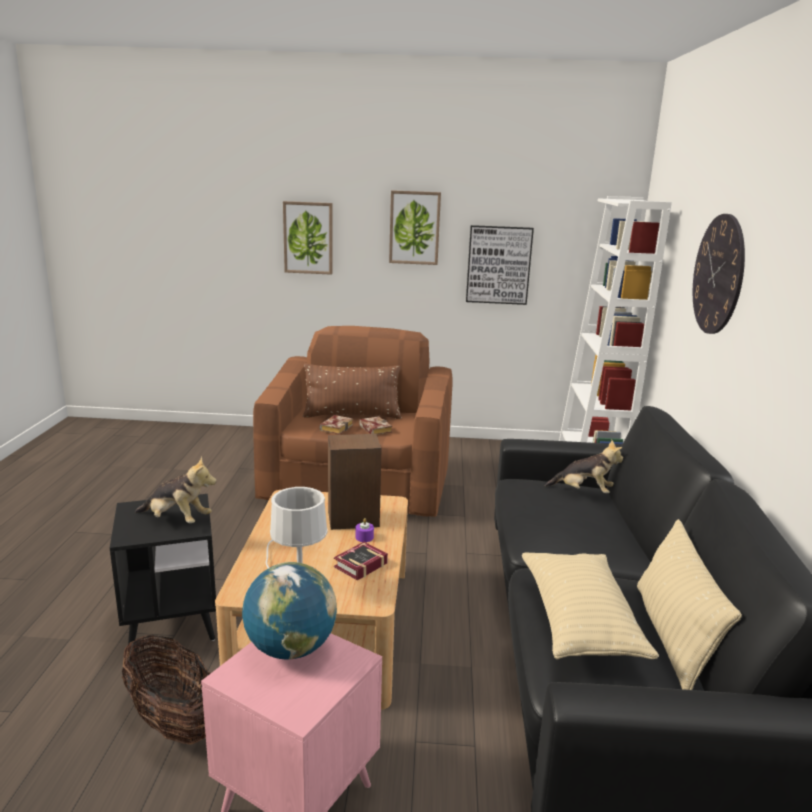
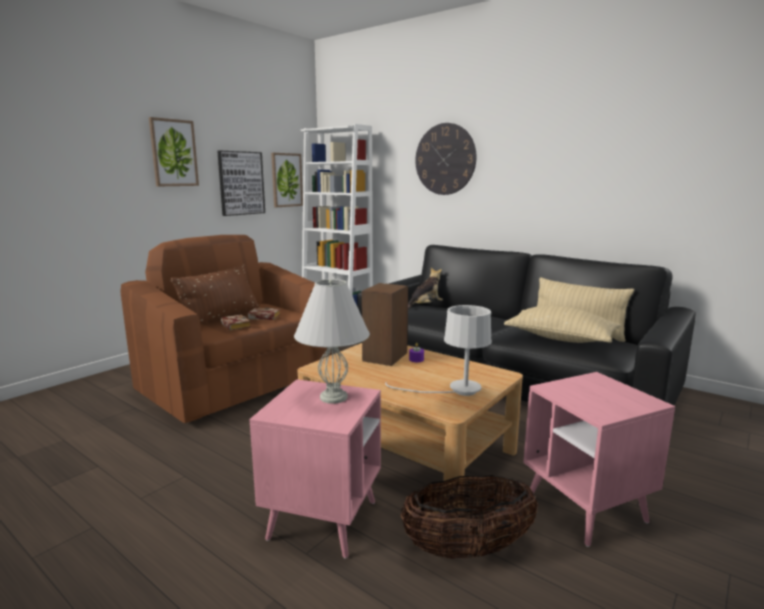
camera: 55 degrees left, 5 degrees down
black side table [110,494,216,644] -> pink side table [249,379,381,559]
plush toy [135,456,217,523] -> white table lamp [294,279,370,404]
globe [242,562,337,659] -> none
picture [283,201,333,275] -> picture moved to [271,153,303,207]
book [334,542,388,581] -> none

